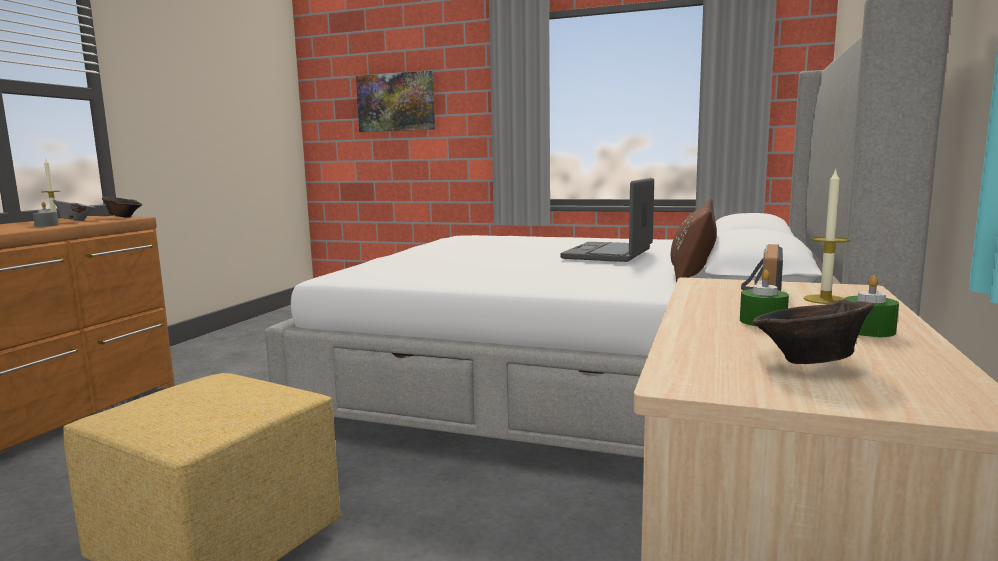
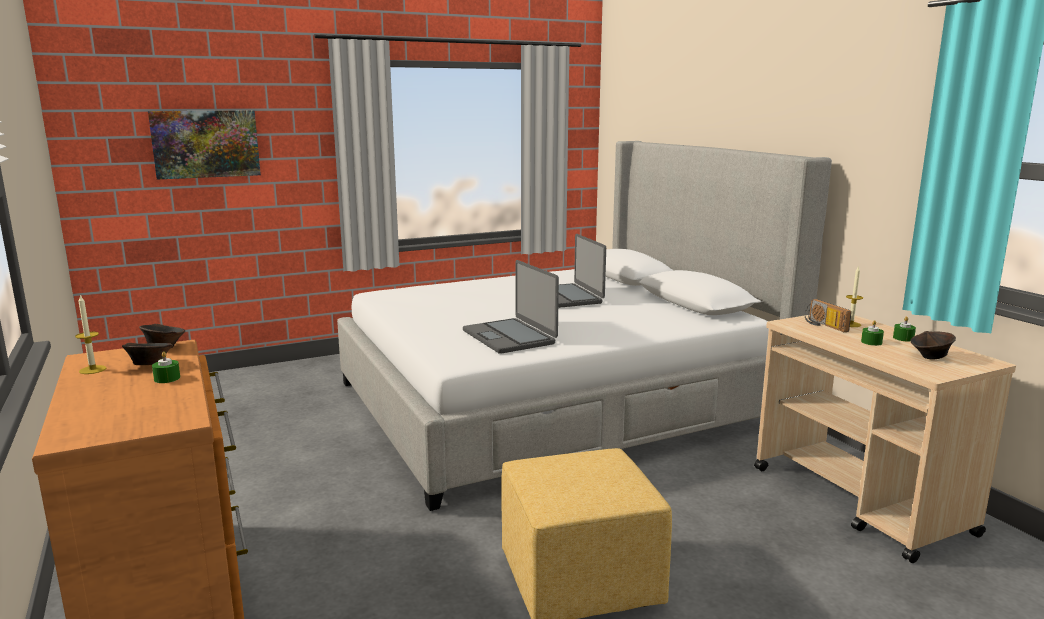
camera: 45 degrees left, 5 degrees up
grey candle [33,202,59,227] -> green candle [152,351,180,383]
grey bowl [53,200,96,221] -> brown bowl [122,343,173,365]
brown pillow [671,199,717,282] -> none
none -> laptop [463,260,559,354]

